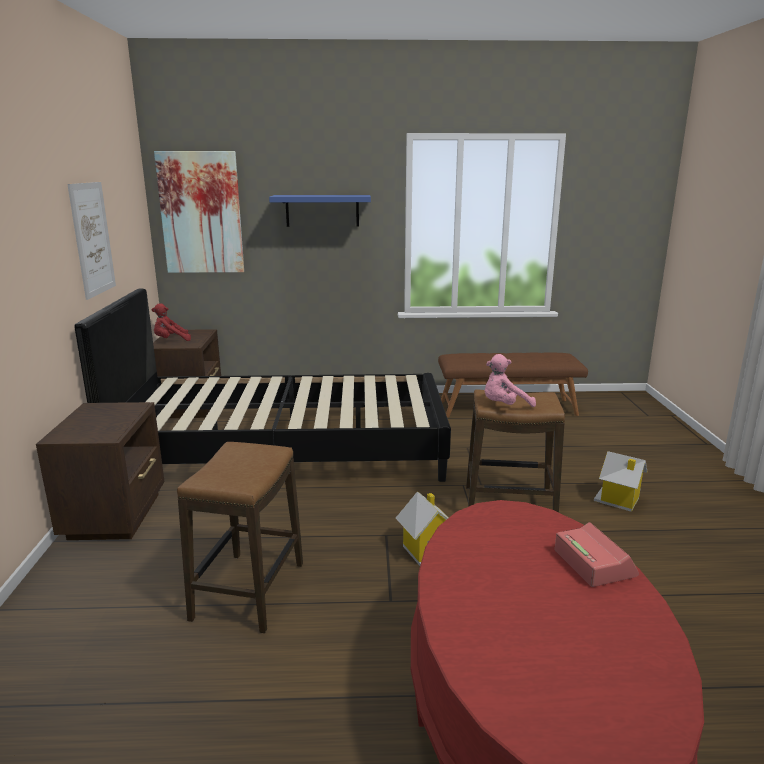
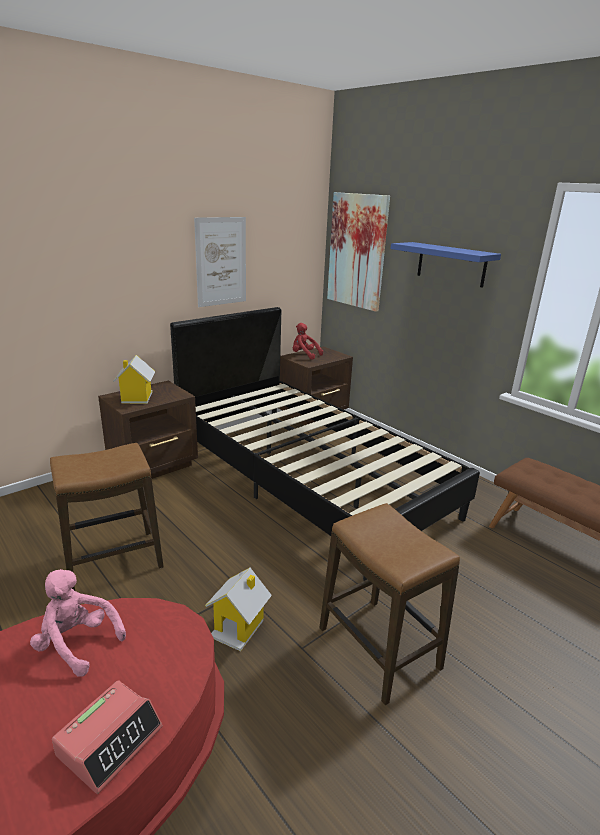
camera: 50 degrees right, 5 degrees up
pink plush toy [485,354,536,407] -> pink plush toy moved to [30,569,126,676]
toy house [594,451,648,512] -> toy house moved to [113,355,155,404]

